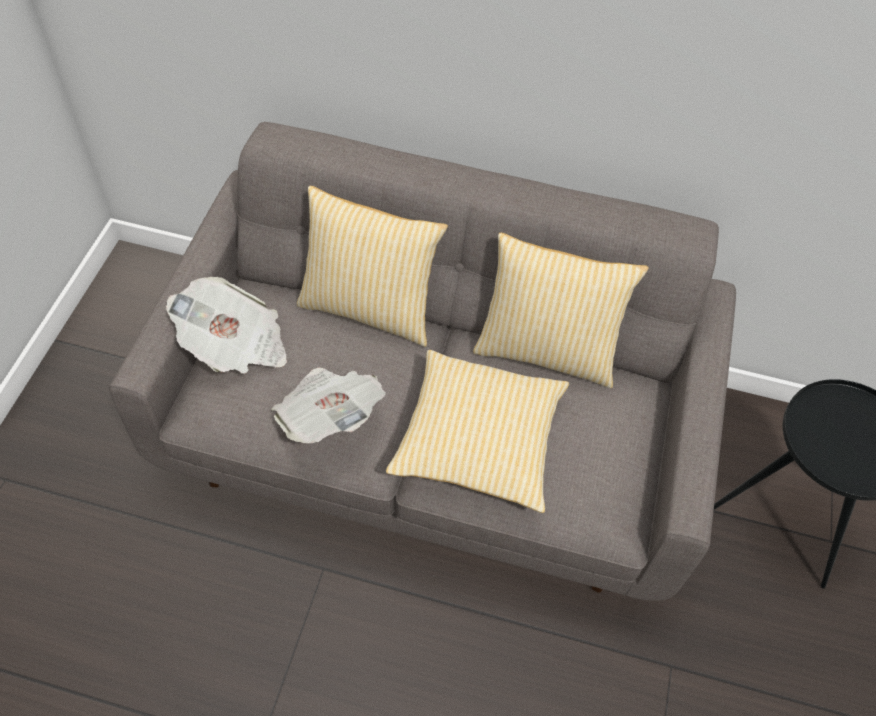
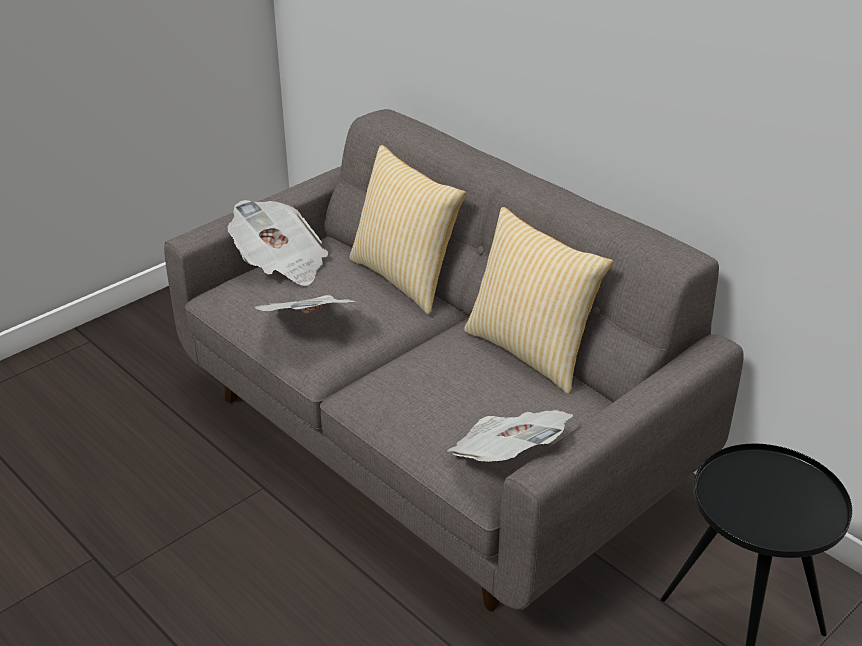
camera: 35 degrees right, 20 degrees down
pillow [386,350,569,513] -> none
none -> newspaper [447,410,573,462]

